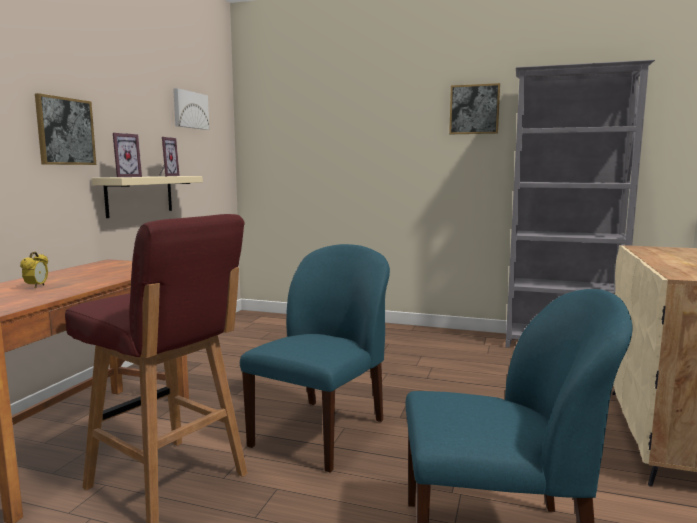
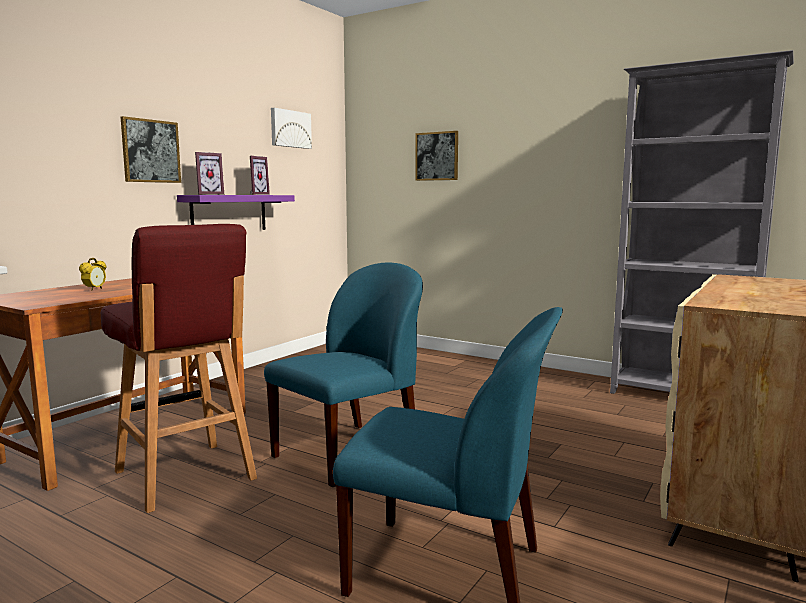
camera: 15 degrees right, 0 degrees up
beige shelf [92,176,203,218] -> purple shelf [177,195,295,230]
picture [449,83,500,134] -> picture moved to [415,131,458,181]

